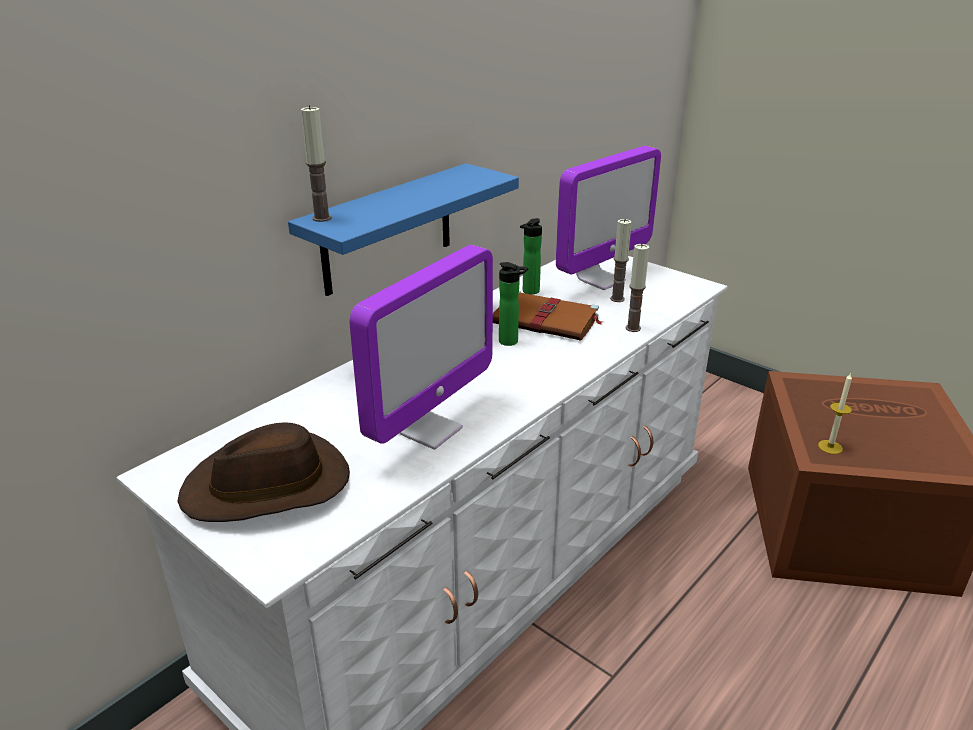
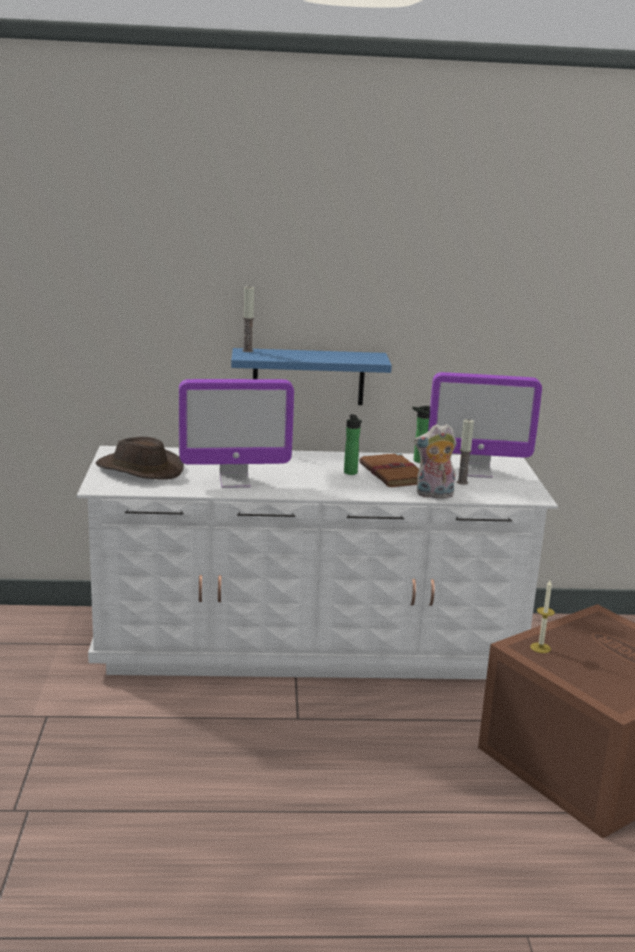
camera: 45 degrees right, 10 degrees down
candle [625,244,649,332] -> plush toy [414,424,457,498]

